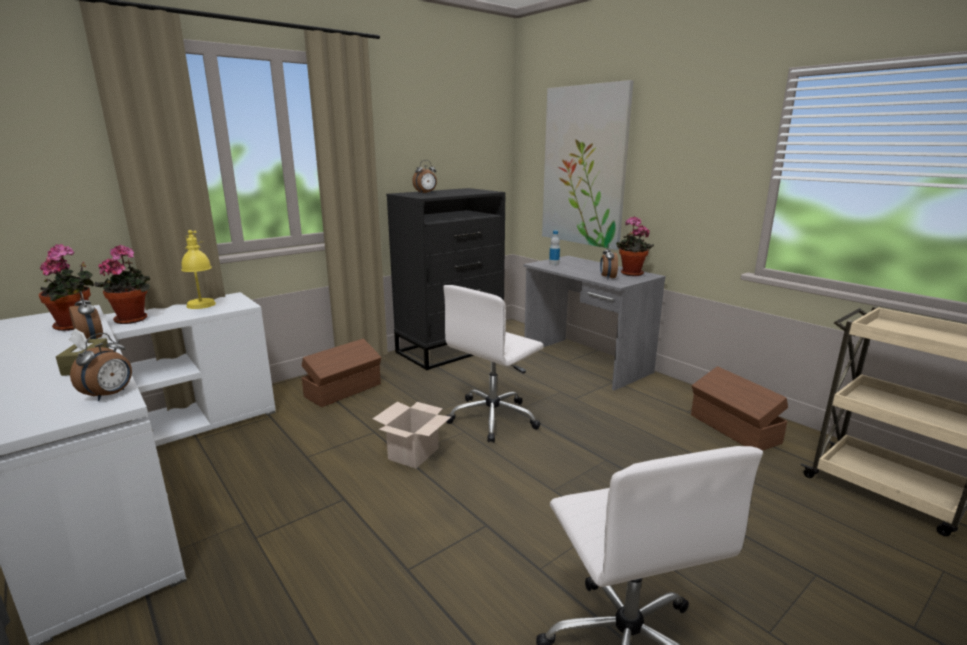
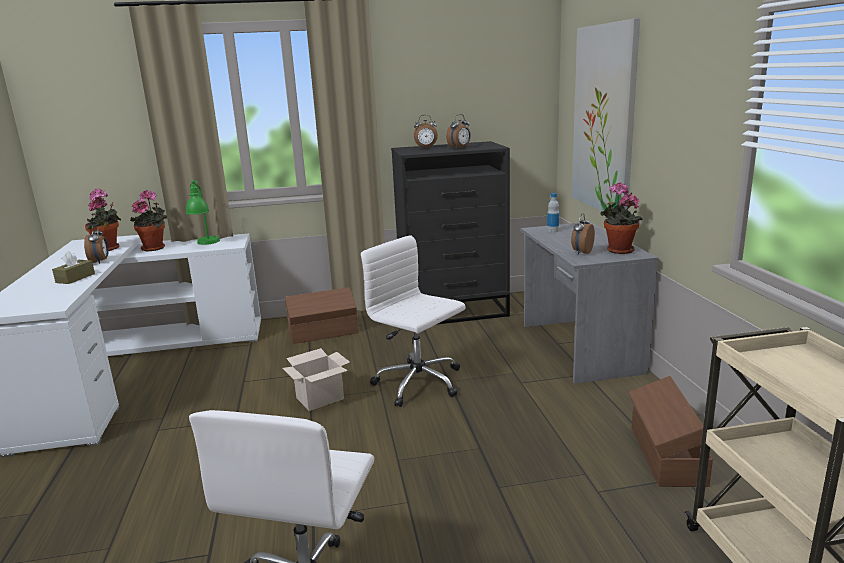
camera: 30 degrees right, 0 degrees up
alarm clock [70,333,132,401] -> alarm clock moved to [446,114,471,149]
yellow table lamp [181,230,216,309] -> green table lamp [186,180,220,245]
white office chair [443,285,544,443] -> white office chair turned 60 degrees clockwise [361,235,466,407]

